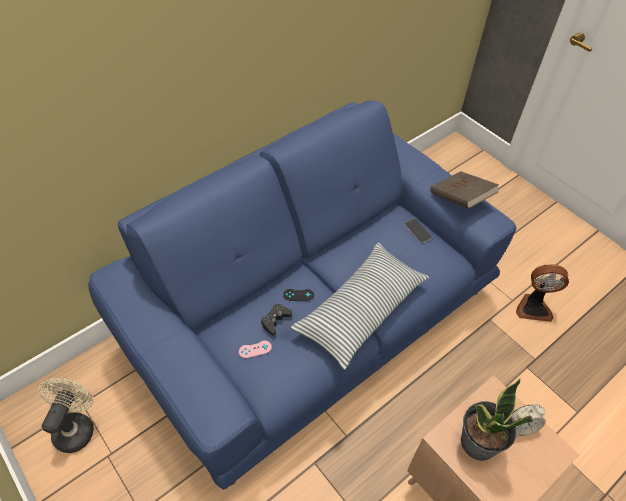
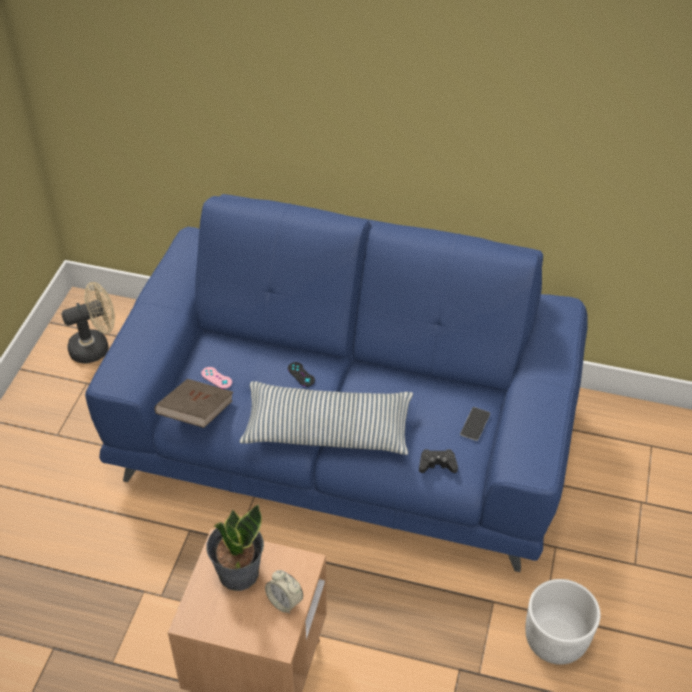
camera: 55 degrees right, 5 degrees down
black game controller [261,304,292,335] -> black game controller moved to [419,450,458,473]
brown book [430,171,499,209] -> brown book moved to [155,379,233,428]
fan [516,265,569,322] -> white planter [525,579,600,665]

